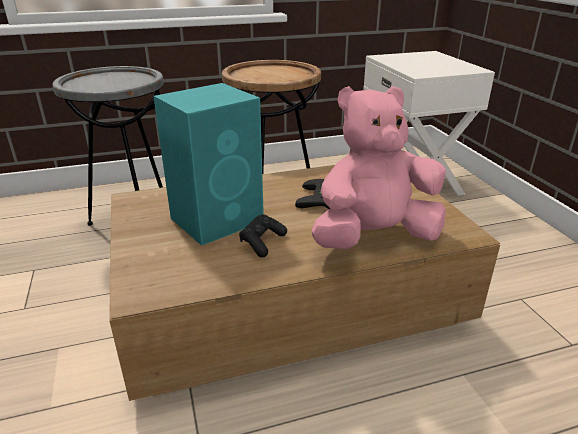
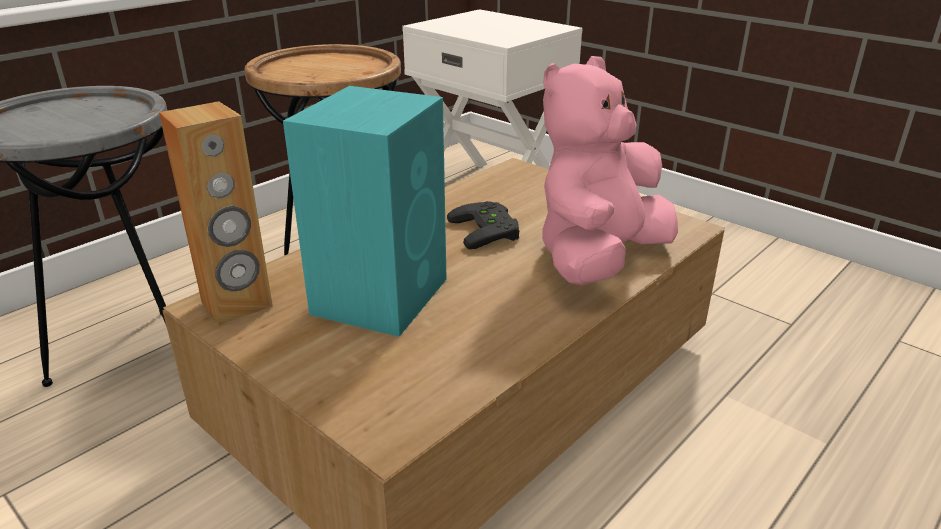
camera: 30 degrees left, 0 degrees up
black game controller [239,214,287,258] -> none
none -> brown speaker [159,101,273,325]

